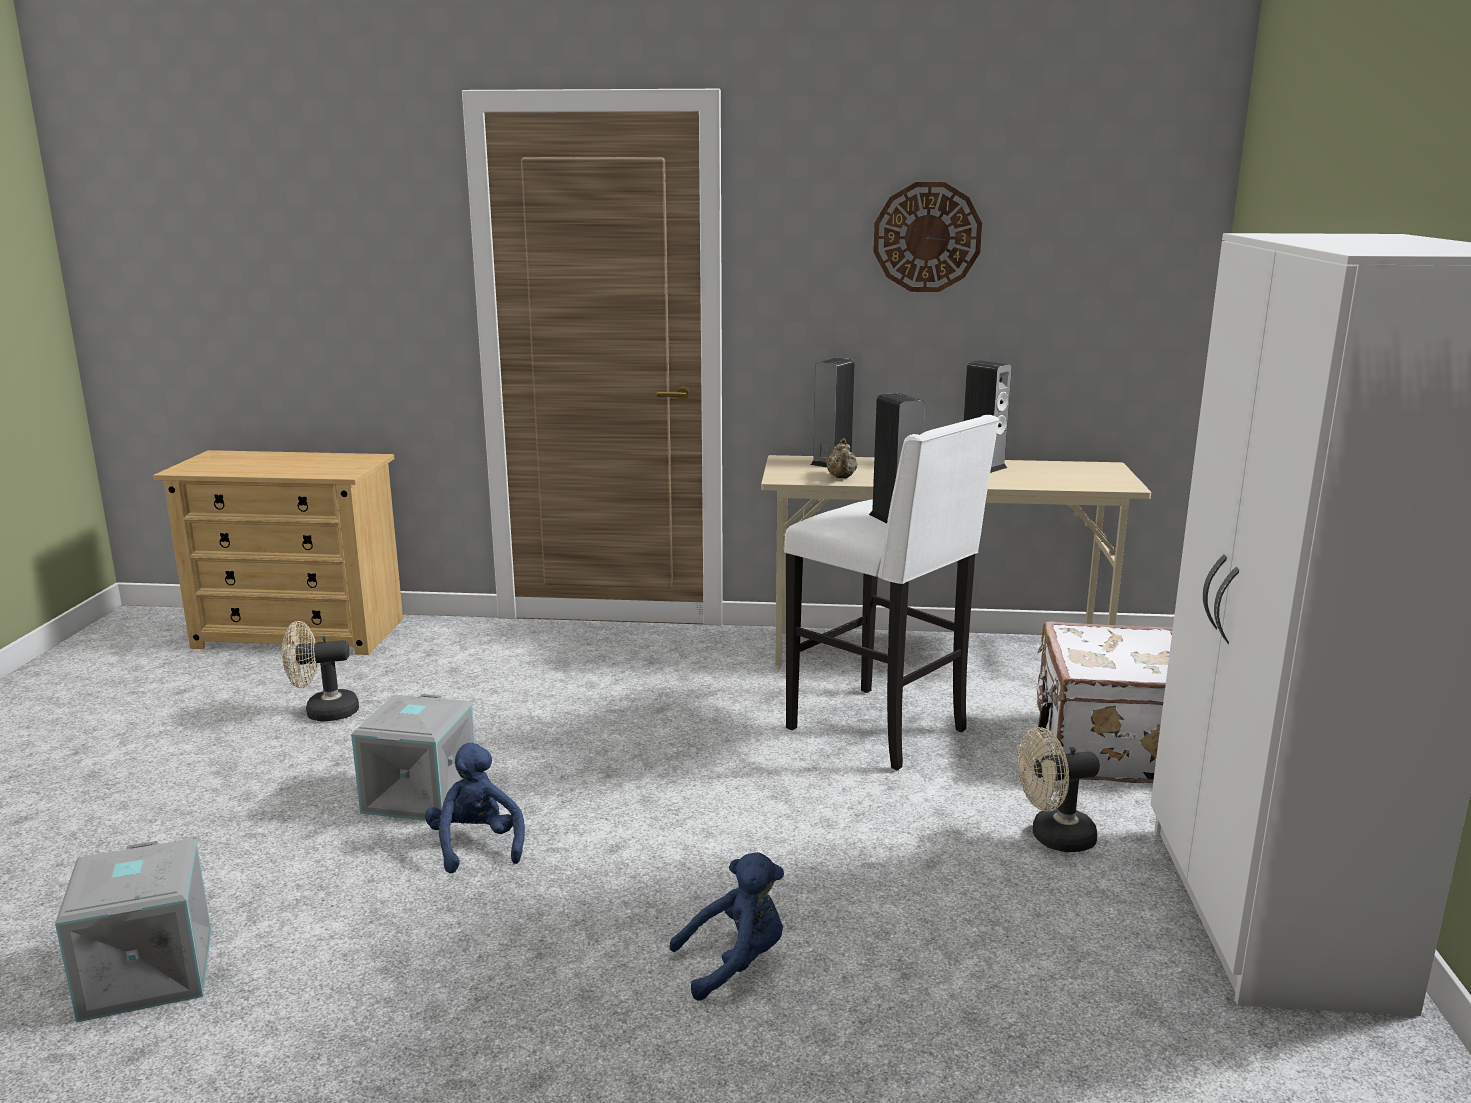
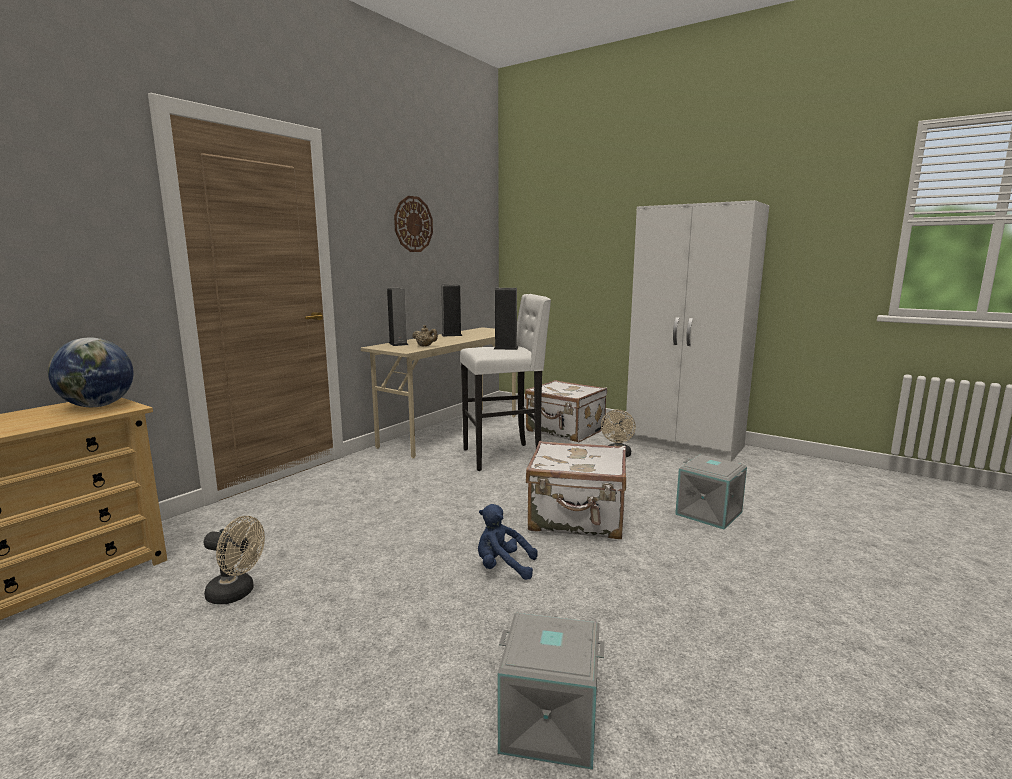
camera: 60 degrees left, 5 degrees down
beige fan [282,621,359,722] -> beige fan turned 90 degrees counterclockwise [204,516,265,604]
grey storage box [351,694,475,821] -> grey storage box moved to [675,455,747,530]
blue plush toy [669,852,784,1001] -> none
none -> globe [48,337,133,407]
none -> white suitcase [526,441,626,539]

